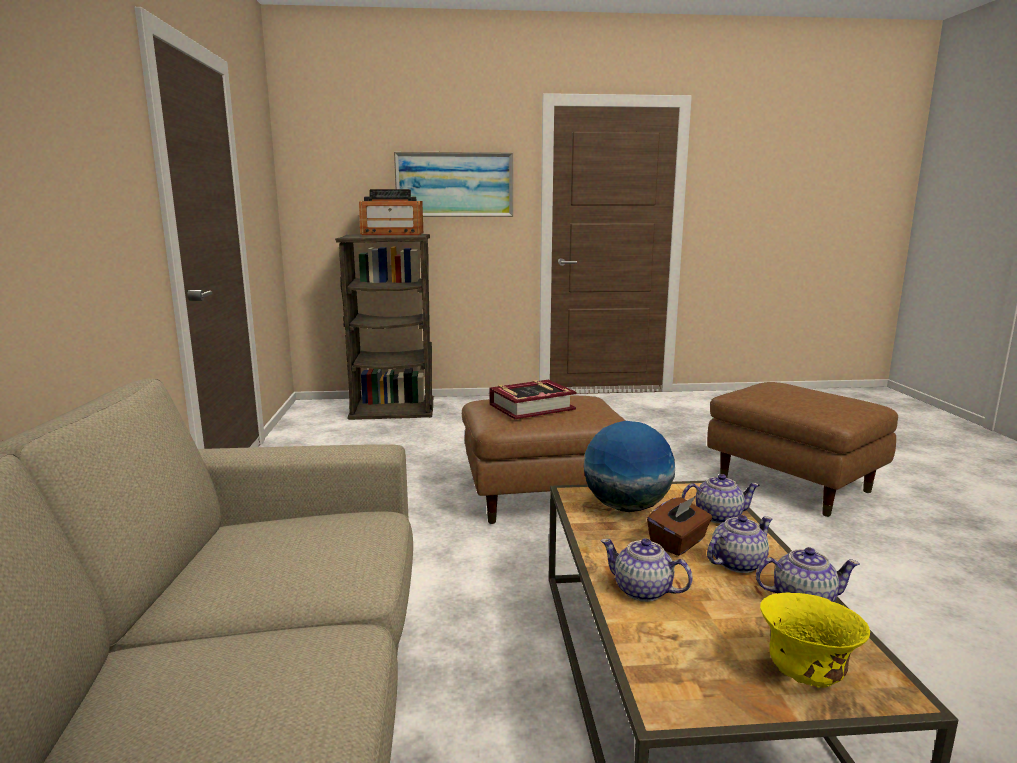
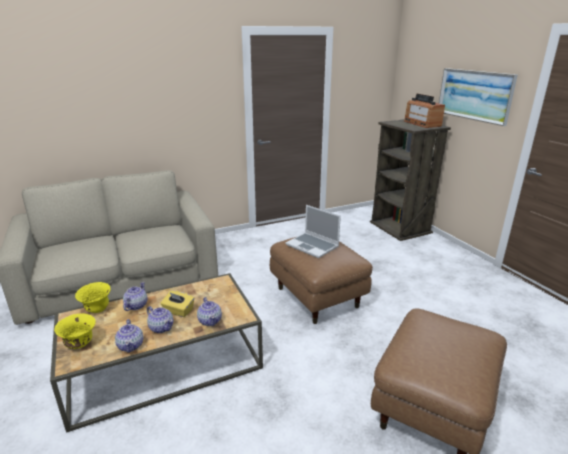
camera: 70 degrees right, 10 degrees up
book [489,380,576,419] -> laptop [286,205,341,258]
globe [584,421,675,512] -> none
brown tissue box [647,496,712,556] -> yellow tissue box [161,291,194,317]
none -> yellow bowl [75,282,111,313]

